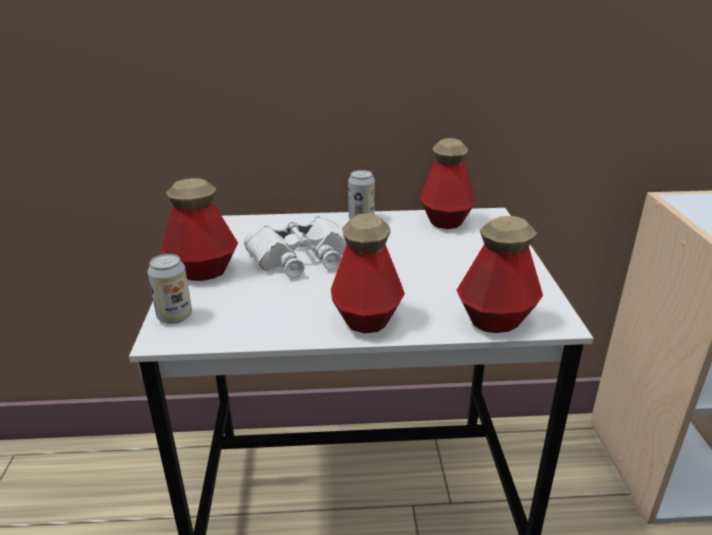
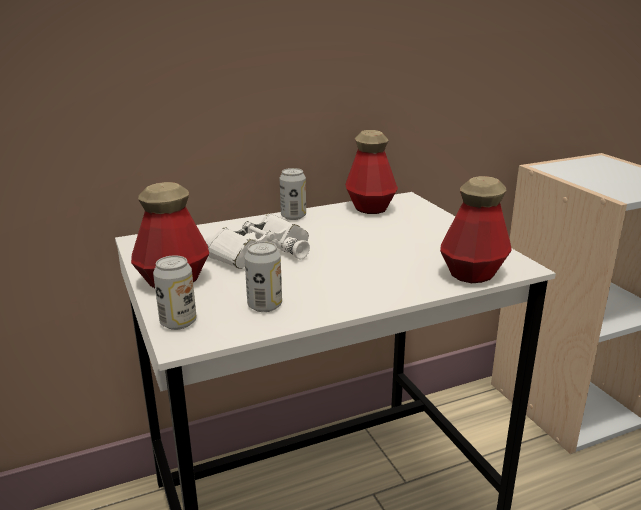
camera: 20 degrees left, 5 degrees down
bottle [331,213,405,333] -> none
none -> can [244,242,282,312]

